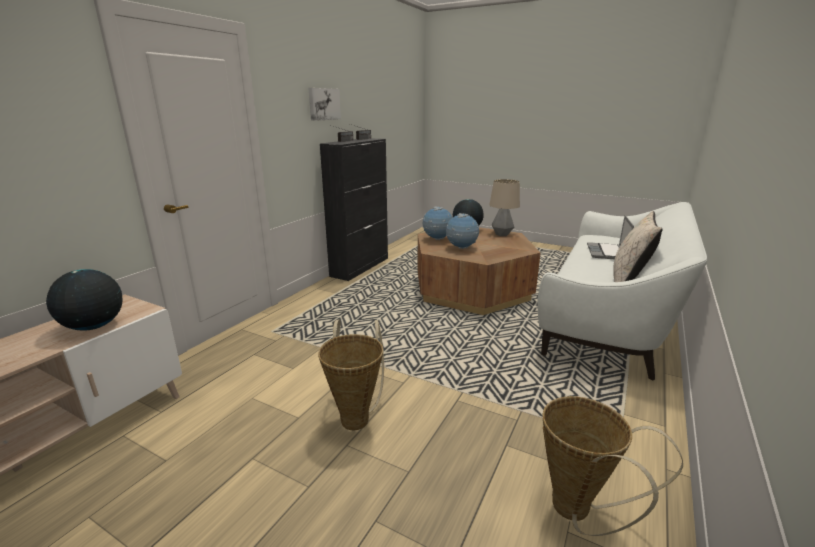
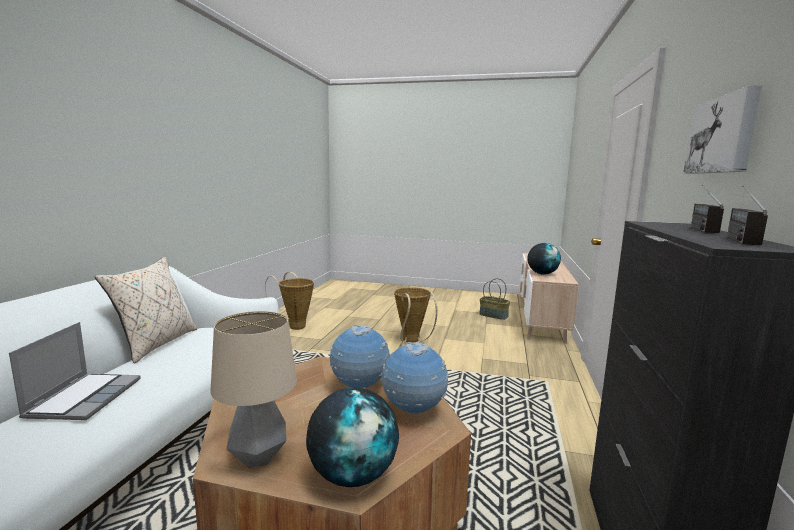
camera: 165 degrees right, 10 degrees down
none -> basket [479,278,510,320]

